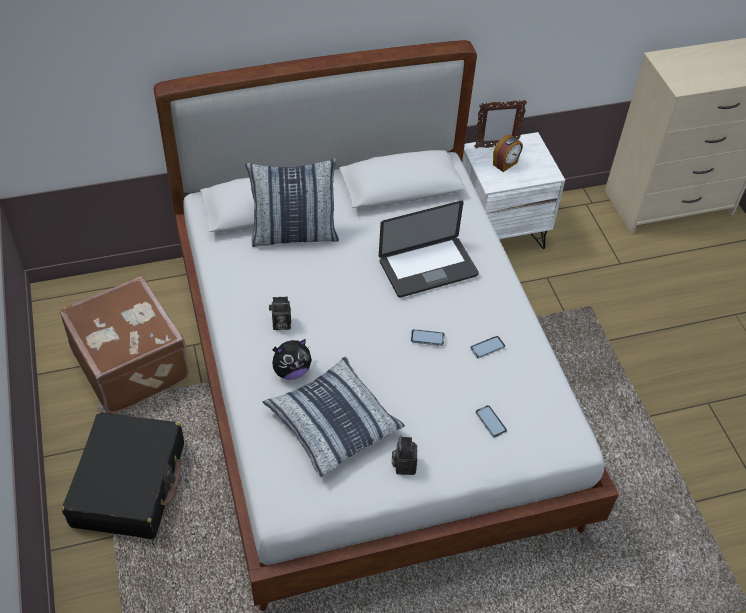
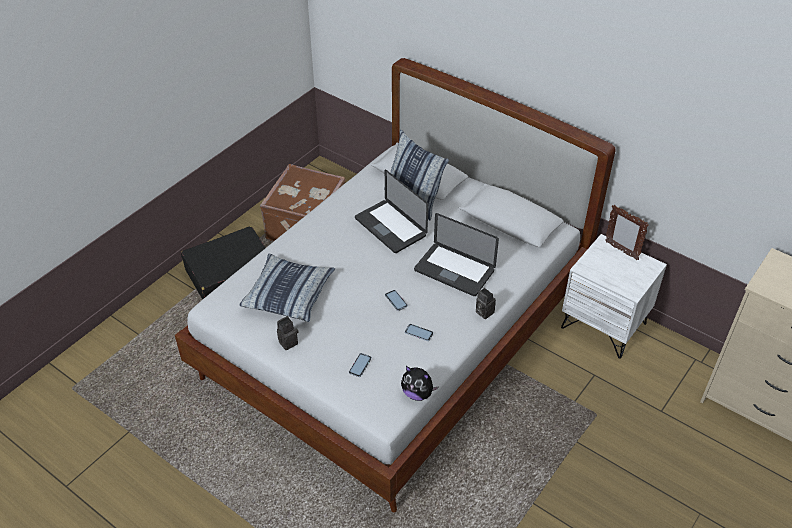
camera: 55 degrees right, 5 degrees down
camera [269,297,291,330] -> camera moved to [476,288,496,319]
plush toy [272,339,312,380] -> plush toy moved to [401,366,439,401]
alarm clock [493,134,523,172] -> none
none -> laptop [355,170,428,253]

